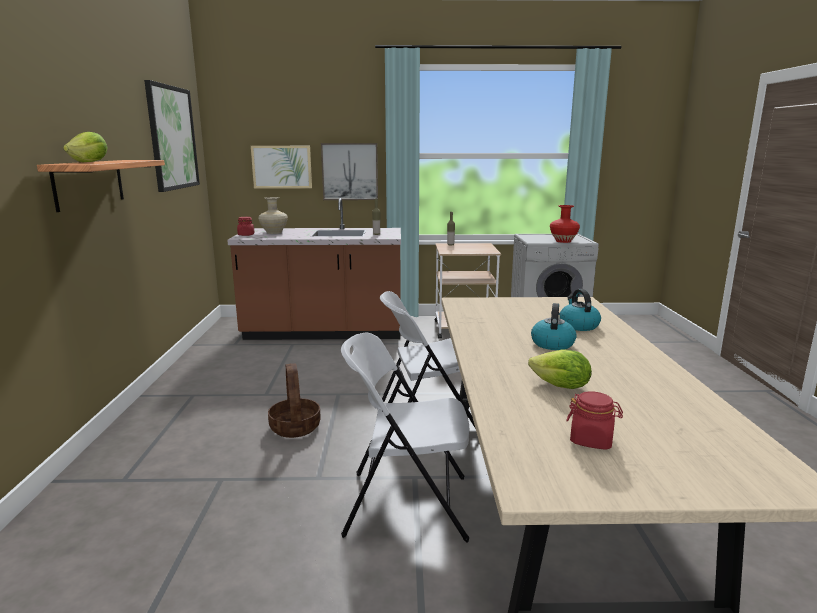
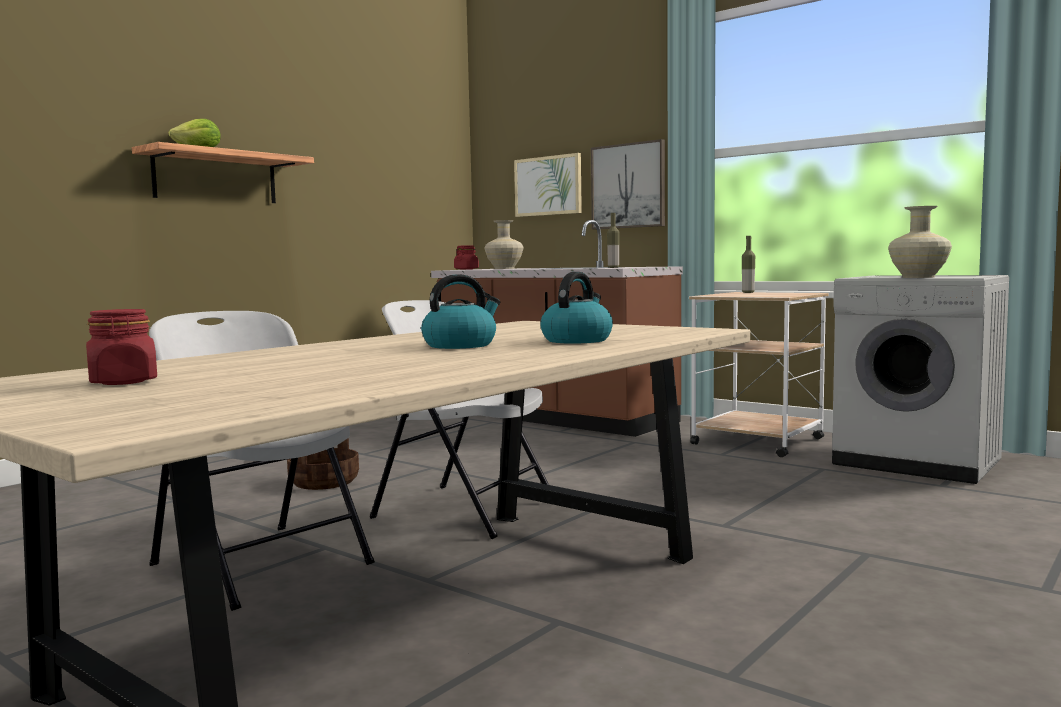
camera: 40 degrees right, 10 degrees down
picture [144,80,200,192] -> none
lettuce [528,349,592,389] -> none
red vase [550,205,580,243] -> beige vase [888,206,952,278]

